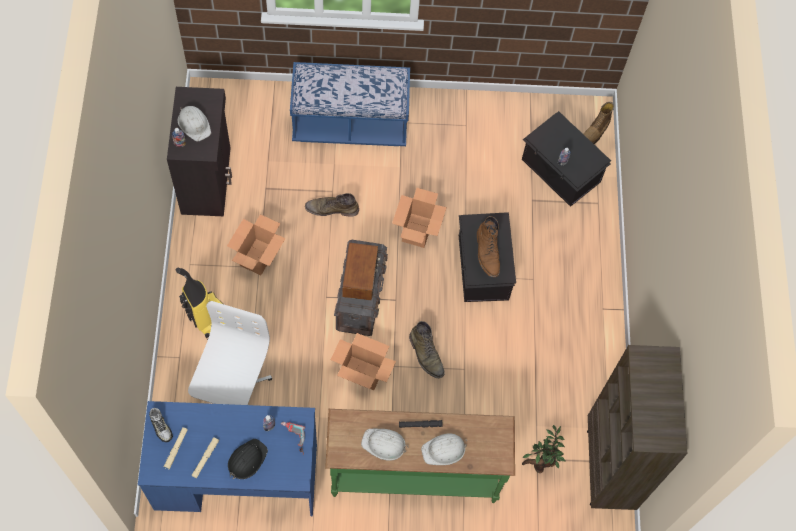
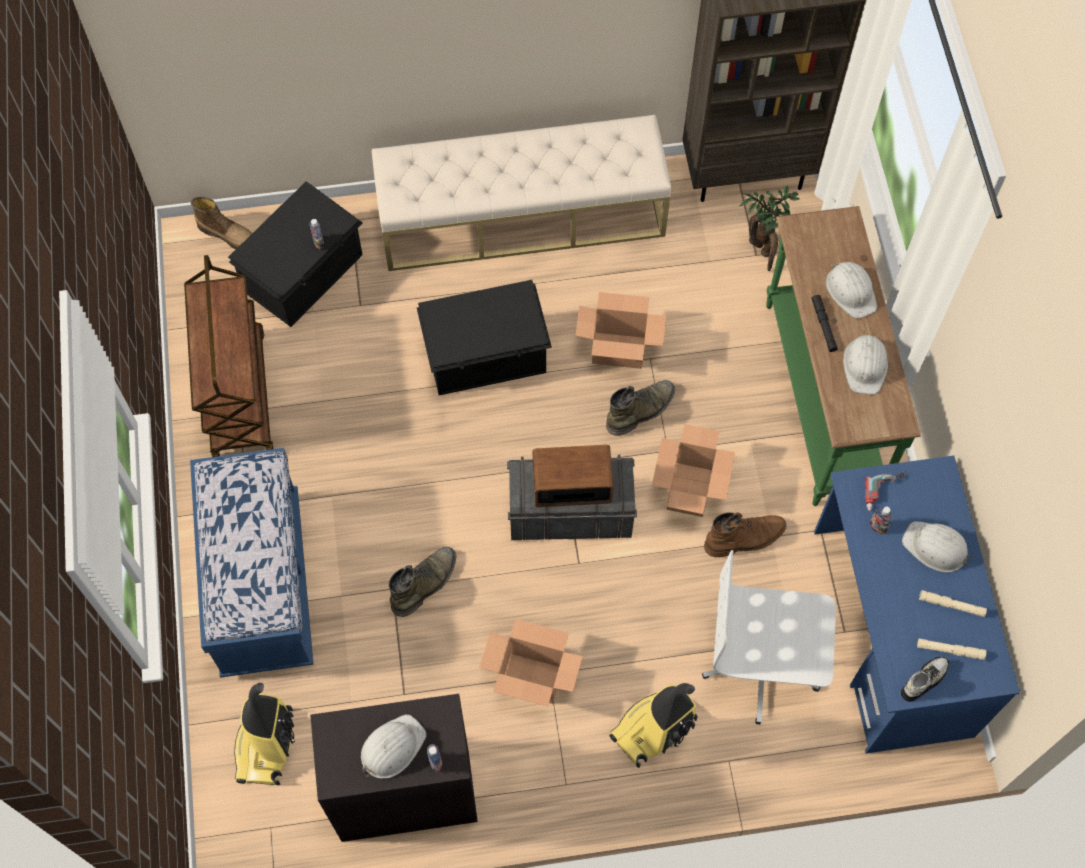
camera: 95 degrees left, 0 degrees up
black hard hat [228,439,268,479] -> white hard hat [902,521,973,573]
green boot [305,193,359,217] -> green boot turned 135 degrees counterclockwise [389,547,456,617]
cardboard box [392,188,447,248] -> cardboard box moved to [576,292,666,369]
brown boot [477,216,500,277] -> brown boot moved to [704,512,787,557]
none -> brown cart [184,255,273,457]
none -> vacuum cleaner [234,683,295,785]
none -> beige bench [372,115,671,271]

